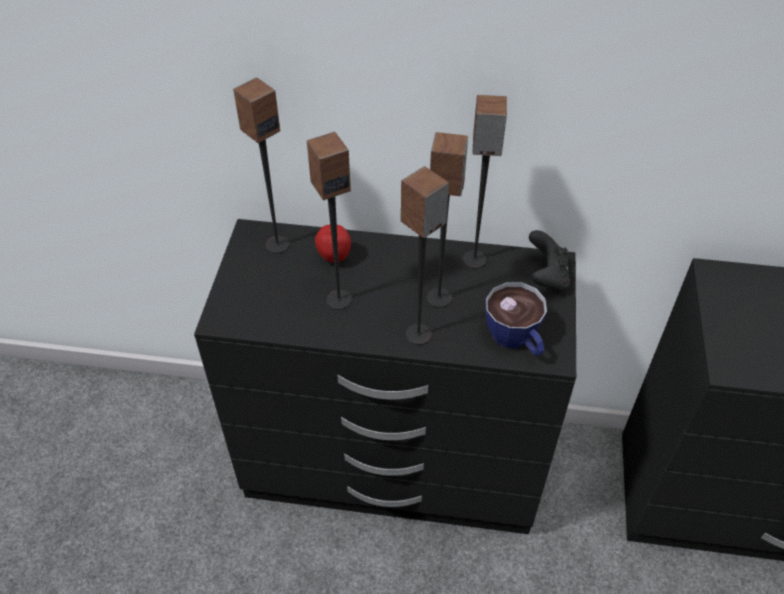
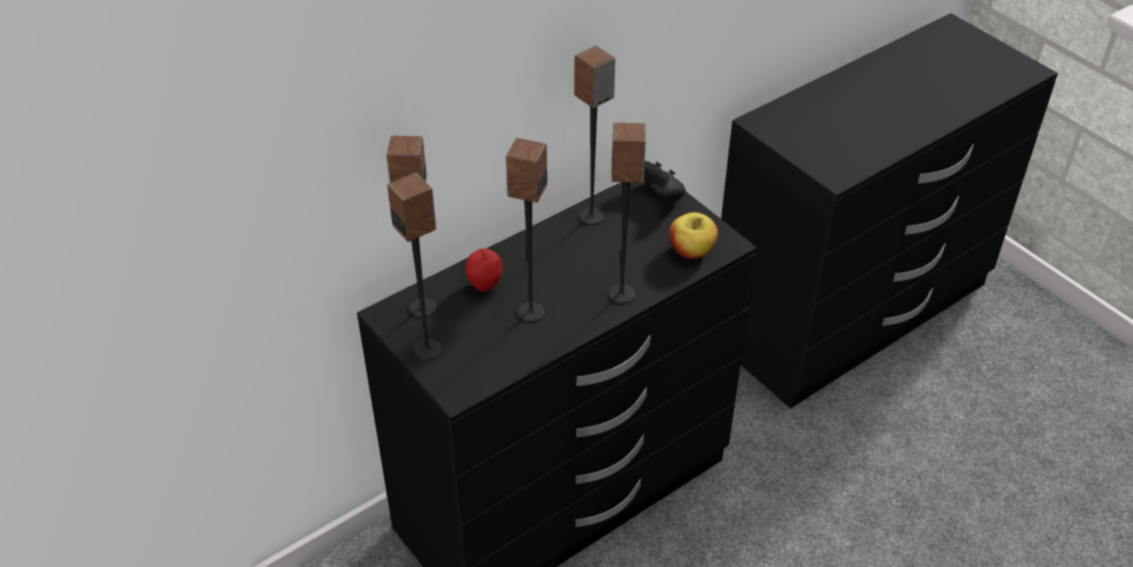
camera: 45 degrees left, 5 degrees down
speaker [426,132,468,308] -> speaker moved to [387,172,441,360]
cup [485,282,547,356] -> apple [670,212,718,259]

